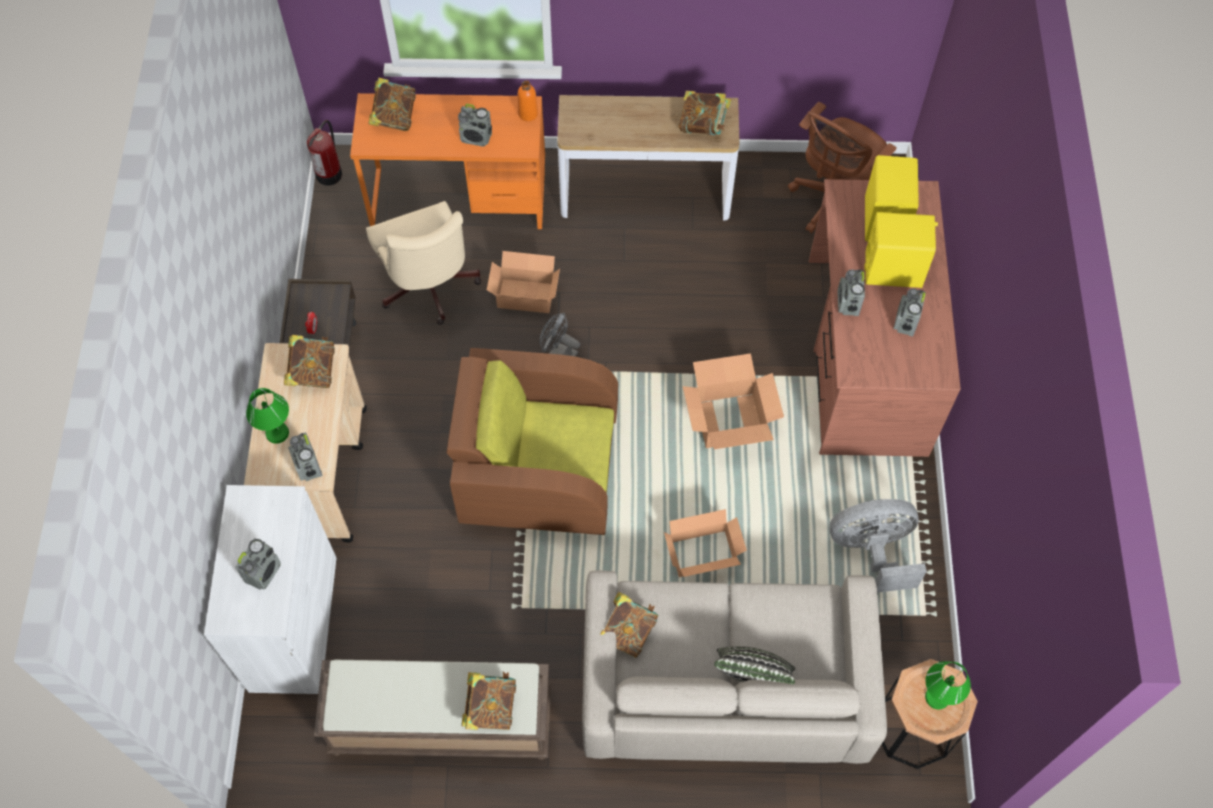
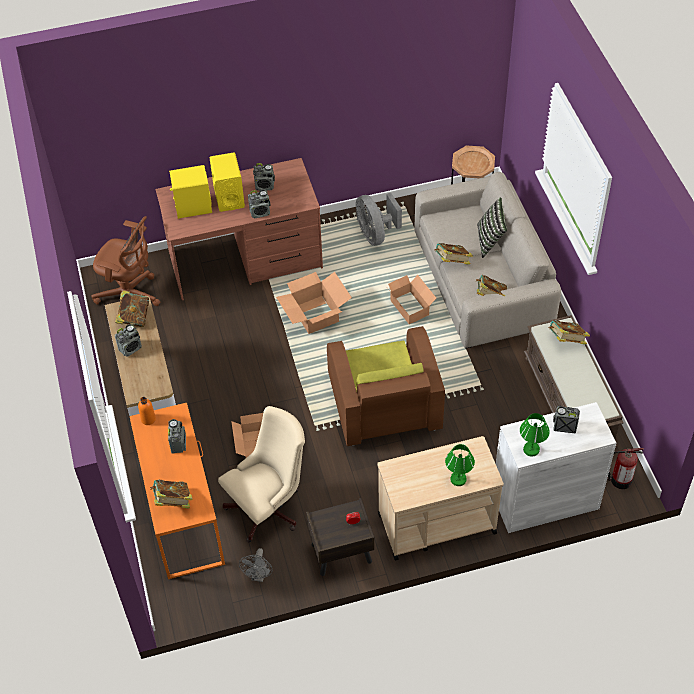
camera: 105 degrees left, 10 degrees down
book [284,335,335,388] -> book moved to [434,243,473,265]
radio [288,433,322,481] -> radio moved to [115,324,142,357]
fire extinguisher [307,120,342,186] -> fire extinguisher moved to [607,448,644,489]
grey fan [539,313,580,357] -> grey fan moved to [239,548,272,582]
green table lamp [925,661,971,710] -> green table lamp moved to [520,413,550,457]

